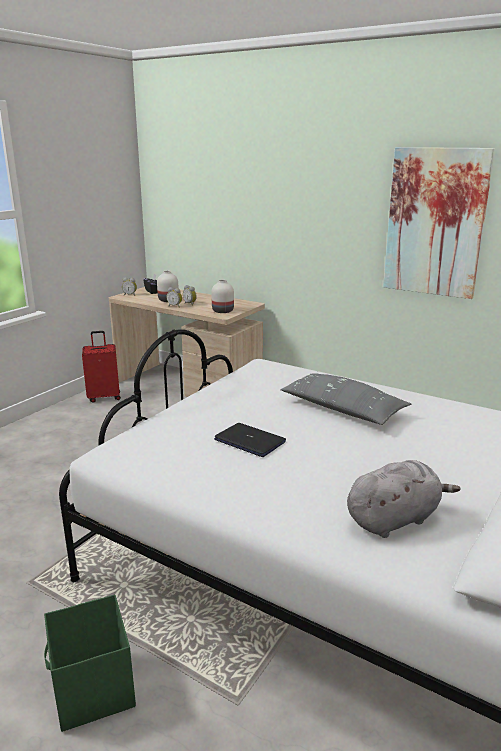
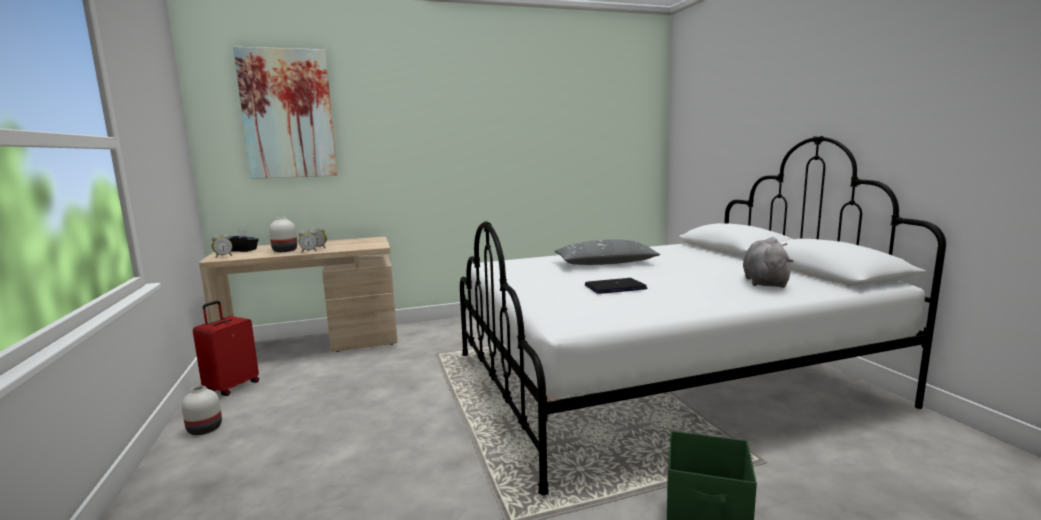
camera: 50 degrees left, 10 degrees down
white vase [211,280,234,313] -> white vase moved to [182,386,222,435]
picture [383,147,495,299] -> picture moved to [233,47,338,179]

